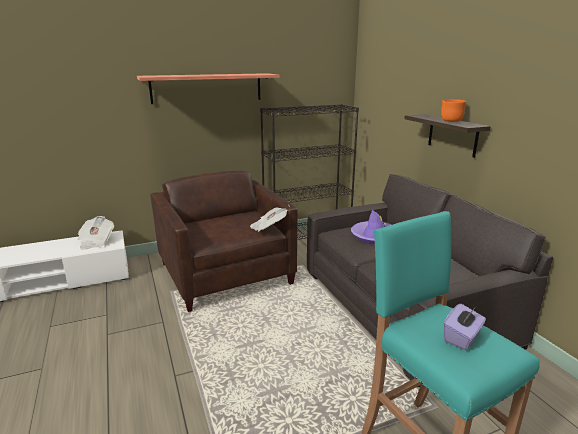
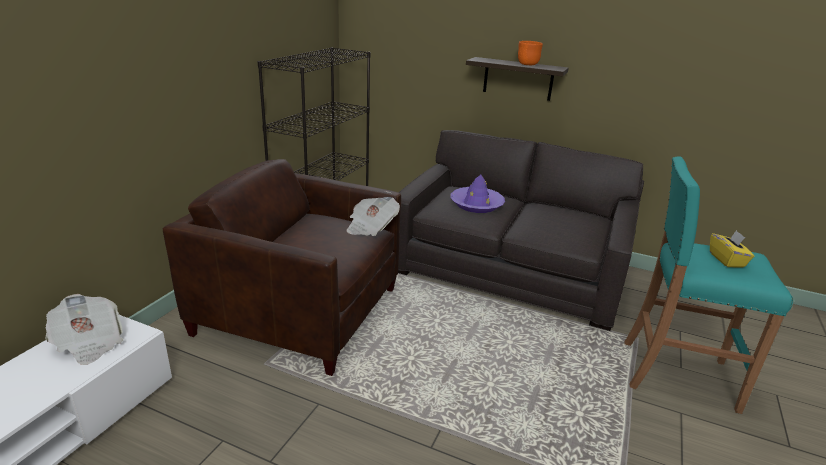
camera: 45 degrees left, 5 degrees up
shelf [137,73,280,104] -> none
purple tissue box [443,304,486,350] -> yellow tissue box [710,230,754,268]

